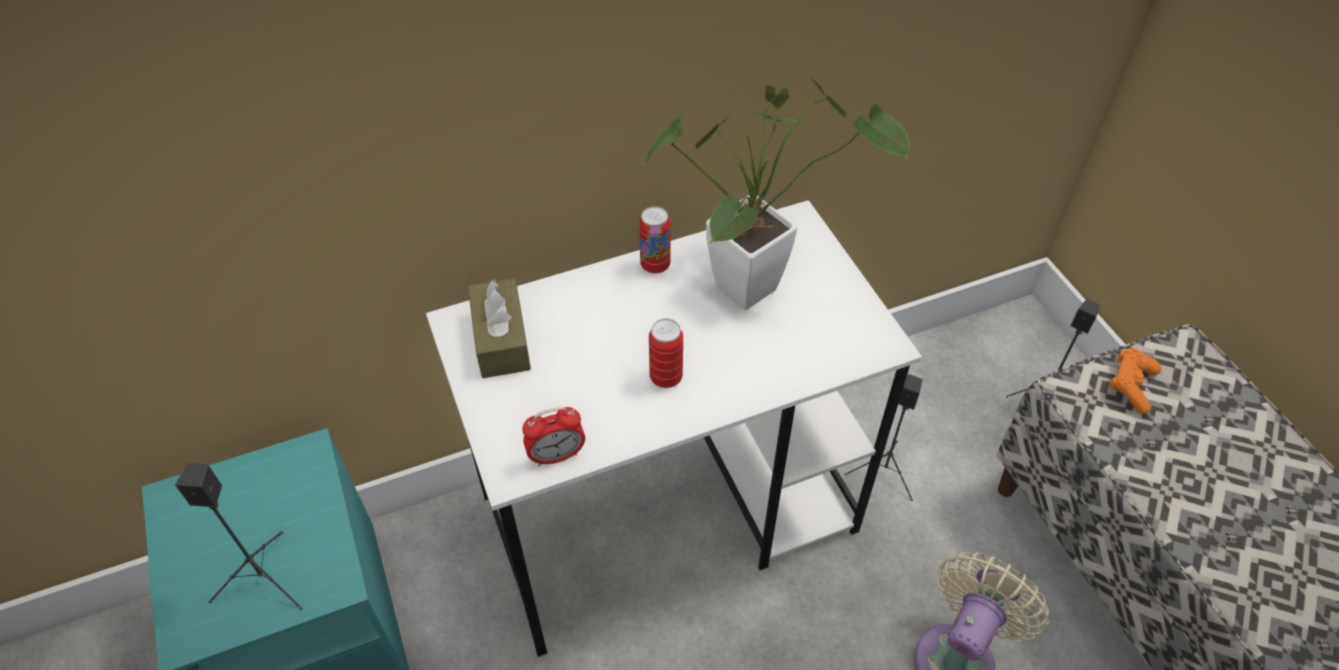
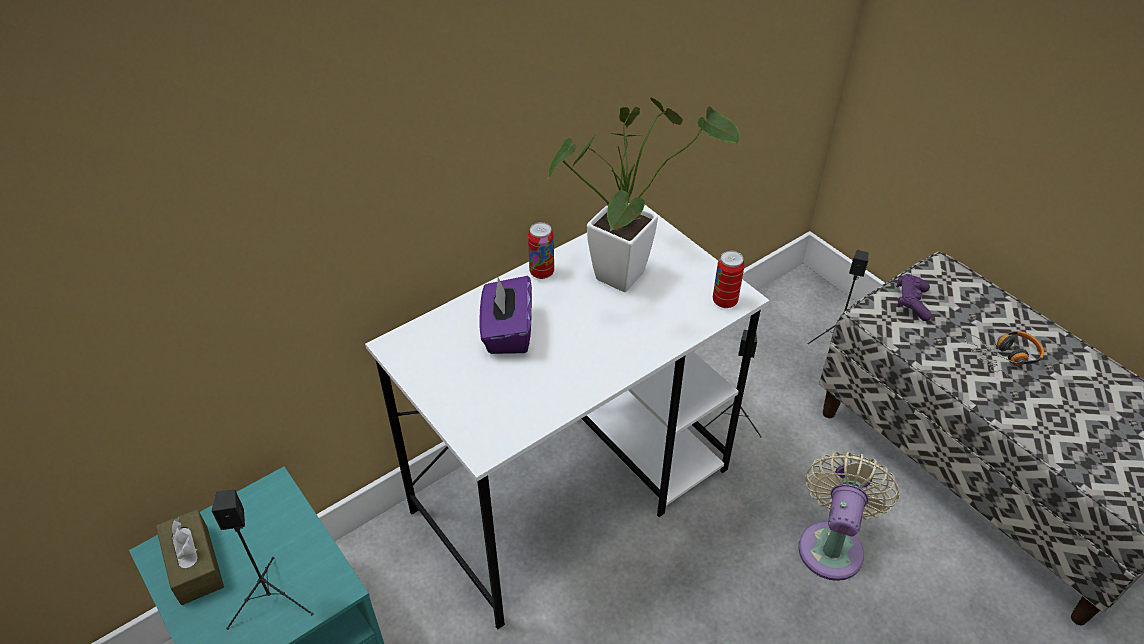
camera: 15 degrees left, 5 degrees down
brown tissue box [468,278,531,378] -> brown tissue box moved to [156,509,224,605]
alarm clock [522,407,585,466] -> none
can [649,318,683,388] -> can moved to [713,251,744,308]
orange game controller [1108,348,1161,414] -> purple game controller [896,274,932,321]
none -> purple tissue box [480,276,532,354]
none -> headphones [965,331,1044,377]

